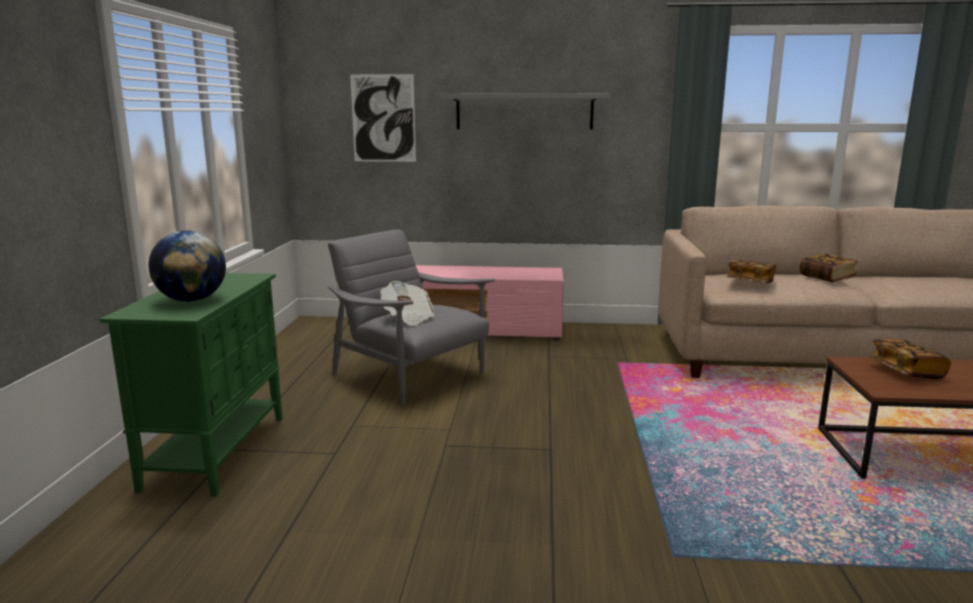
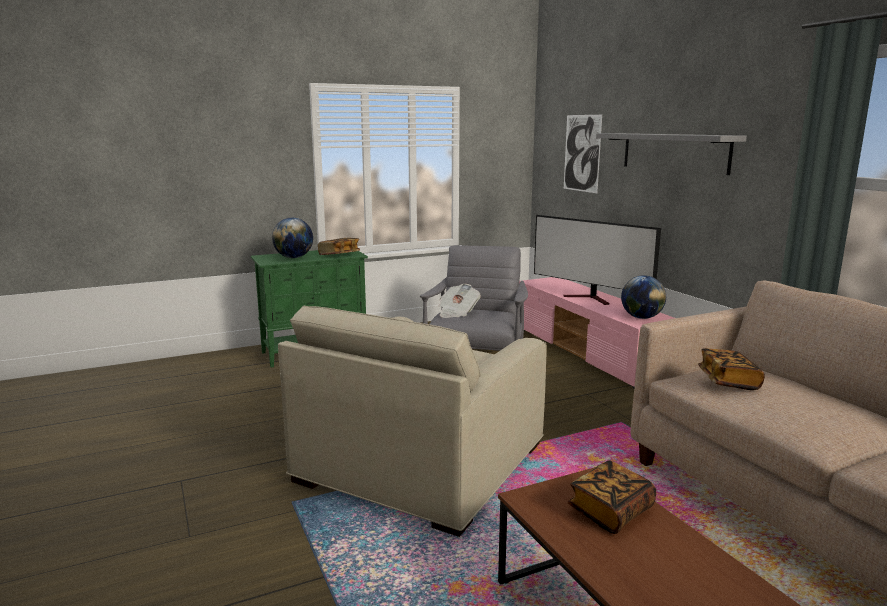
camera: 60 degrees right, 0 degrees up
book [800,254,858,282] -> book moved to [318,238,360,255]
none -> beige armchair [278,306,547,537]
none -> television [534,215,661,305]
none -> globe [621,275,666,319]

